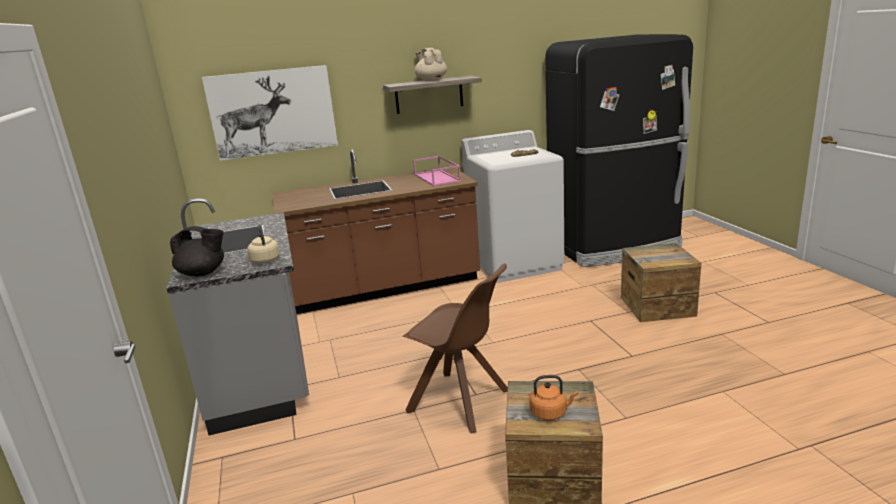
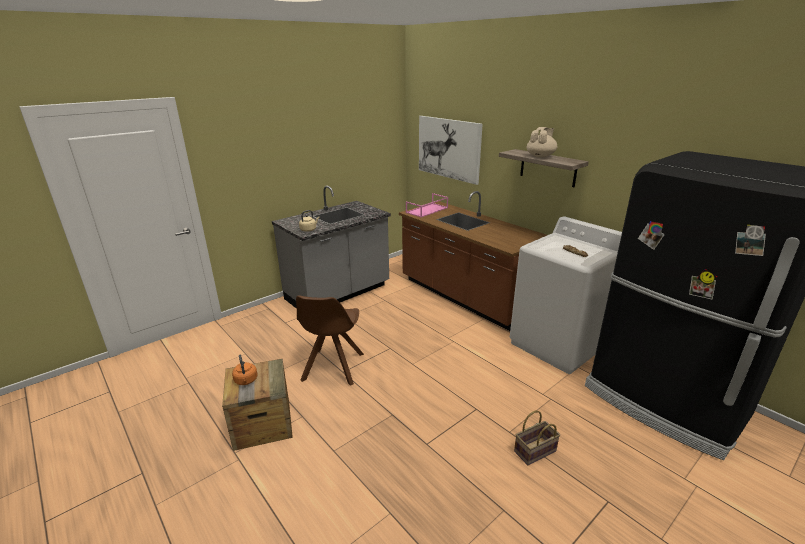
camera: 65 degrees right, 5 degrees up
black teapot [170,226,224,277] -> none
pink tray [413,156,461,186] -> pink tray moved to [406,193,448,217]
crate [621,243,701,322] -> basket [514,410,560,465]

